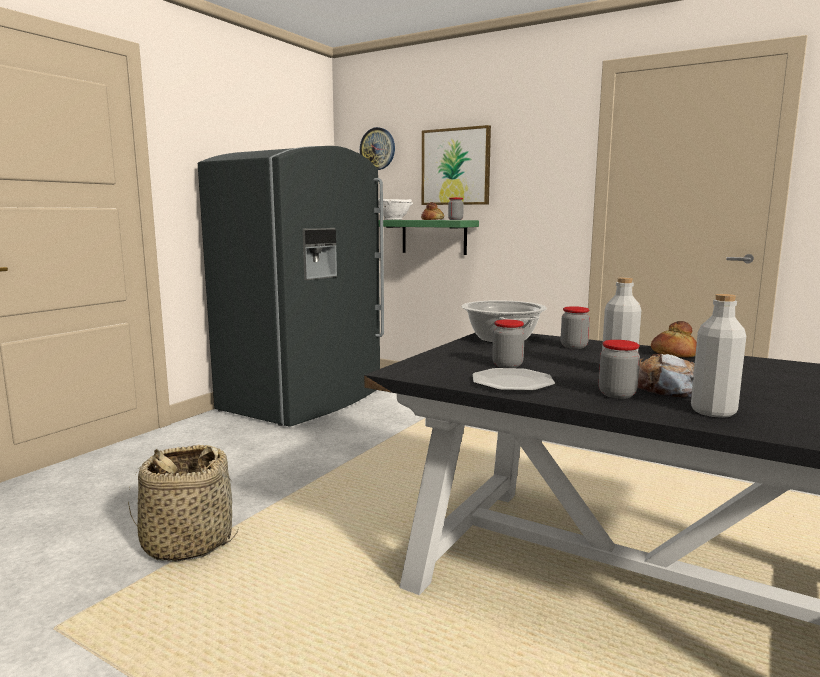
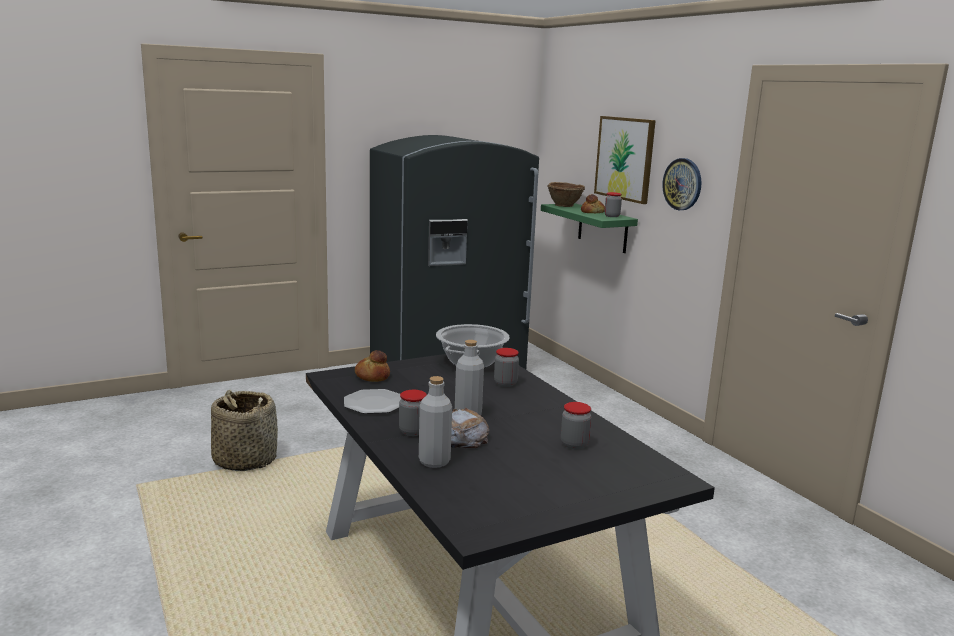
camera: 30 degrees right, 5 degrees up
wall clock [360,127,395,170] -> wall clock moved to [662,158,701,210]
white bowl [378,198,413,220] -> brown bowl [547,182,585,207]
jar [492,320,525,368] -> jar moved to [561,402,591,449]
bread [651,321,697,357] -> bread moved to [355,350,390,382]

